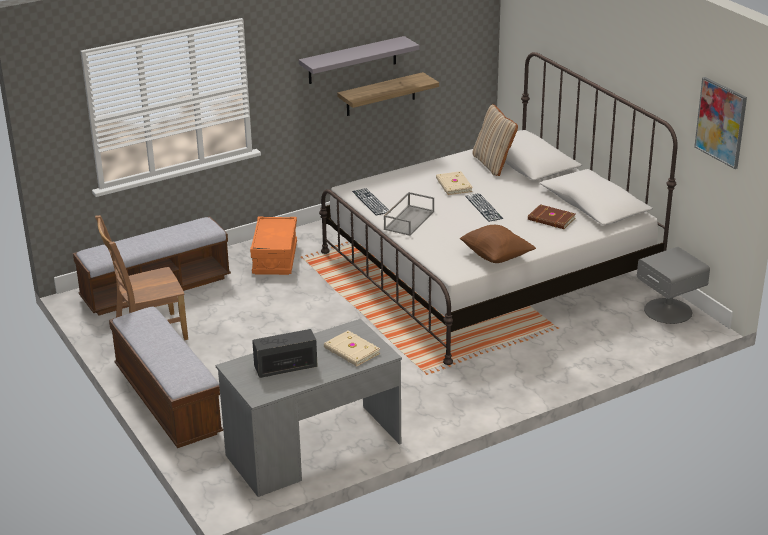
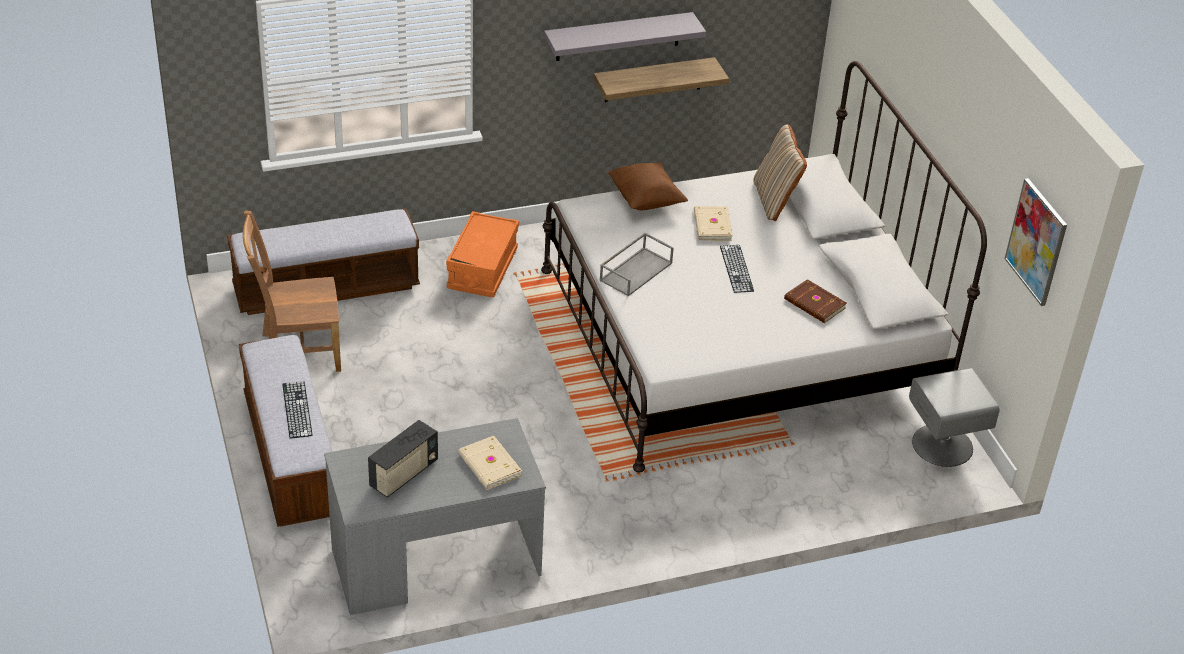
camera: 10 degrees right, 10 degrees up
radio [252,329,318,378] -> radio turned 135 degrees clockwise [368,420,438,498]
keyboard [352,188,389,216] -> keyboard moved to [282,381,313,439]
brown pillow [459,225,536,263] -> brown pillow moved to [608,163,688,210]

